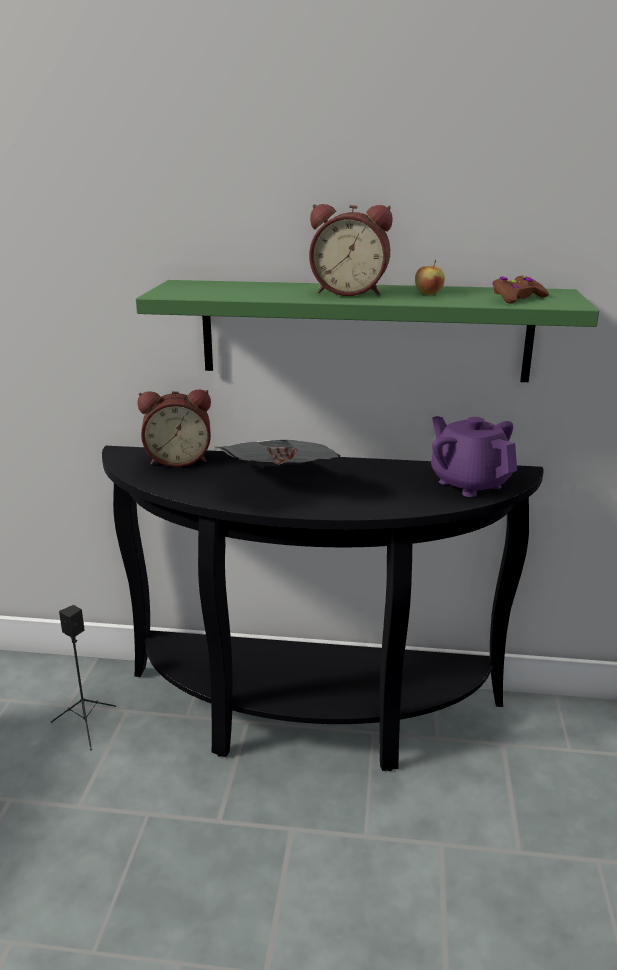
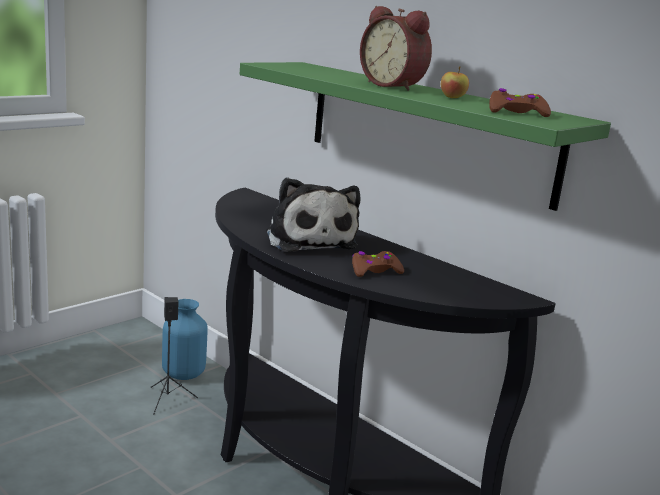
camera: 35 degrees right, 5 degrees down
alarm clock [137,389,211,467] -> none
newspaper [216,440,341,465] -> plush toy [266,177,361,252]
purple teapot [431,416,517,497] -> none
none -> blue vase [162,299,208,380]
none -> brown game controller [352,251,404,277]

